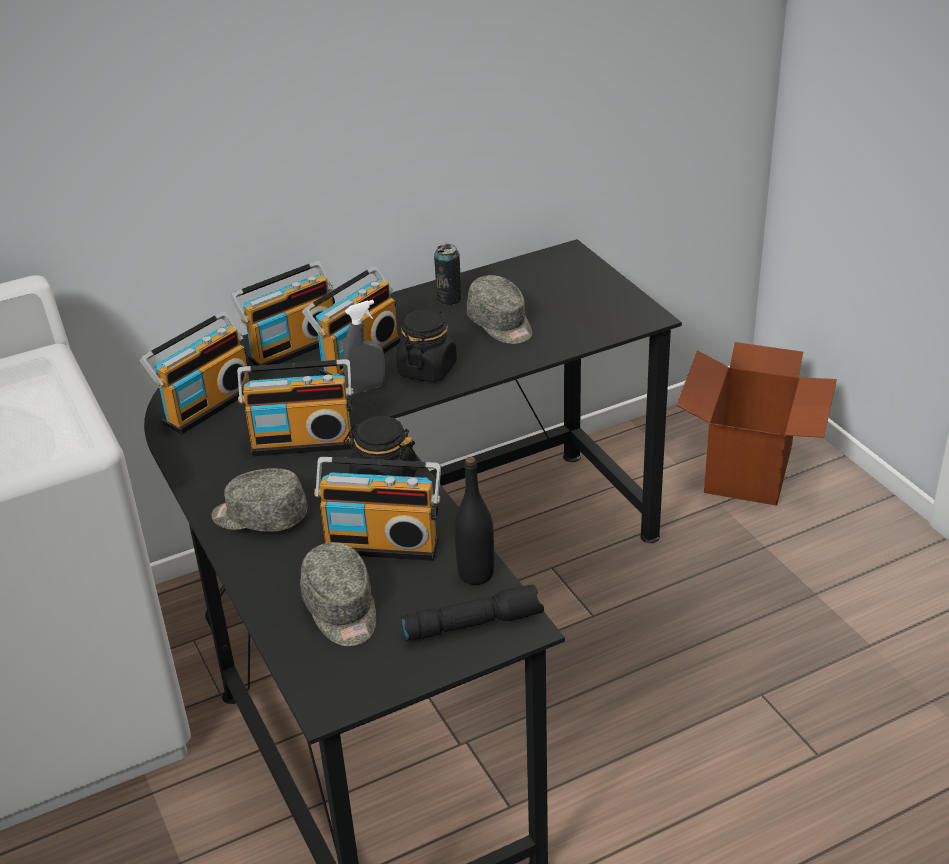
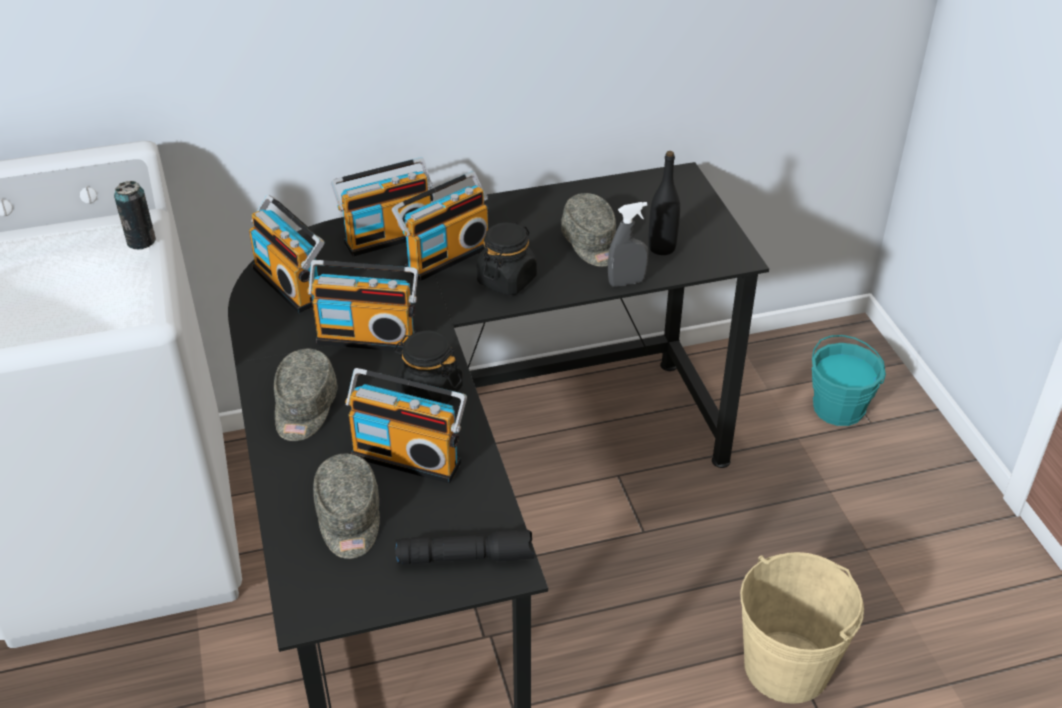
camera: 10 degrees right, 5 degrees up
radio [140,311,249,435] -> radio turned 90 degrees clockwise [249,195,325,313]
grey cap [211,468,308,532] -> grey cap turned 105 degrees counterclockwise [274,349,338,441]
grey spray bottle [343,300,385,394] -> grey spray bottle moved to [608,202,648,287]
can [434,244,462,305] -> can moved to [114,181,156,250]
black bottle [455,457,494,585] -> black bottle moved to [648,151,680,255]
cardboard box [676,342,837,506] -> turquoise bucket [812,335,886,426]
none -> beige bucket [740,552,864,704]

